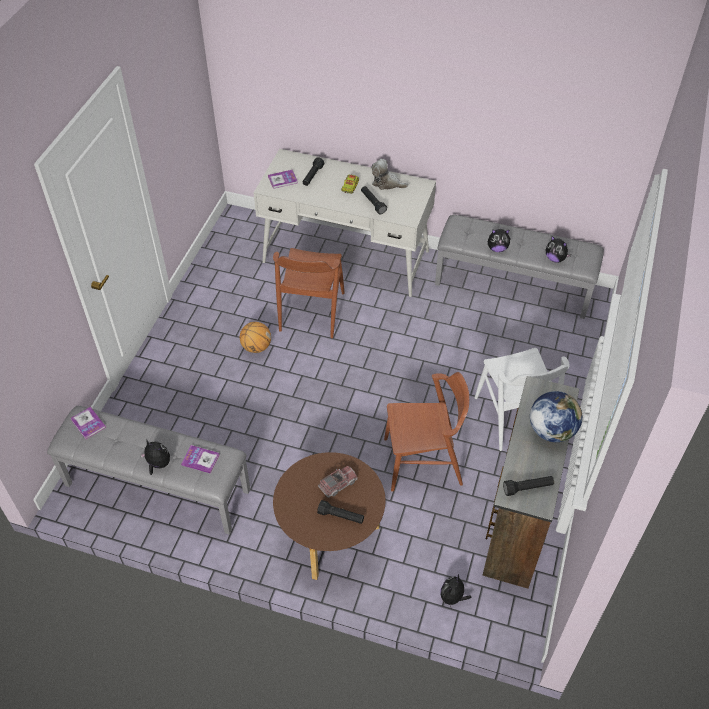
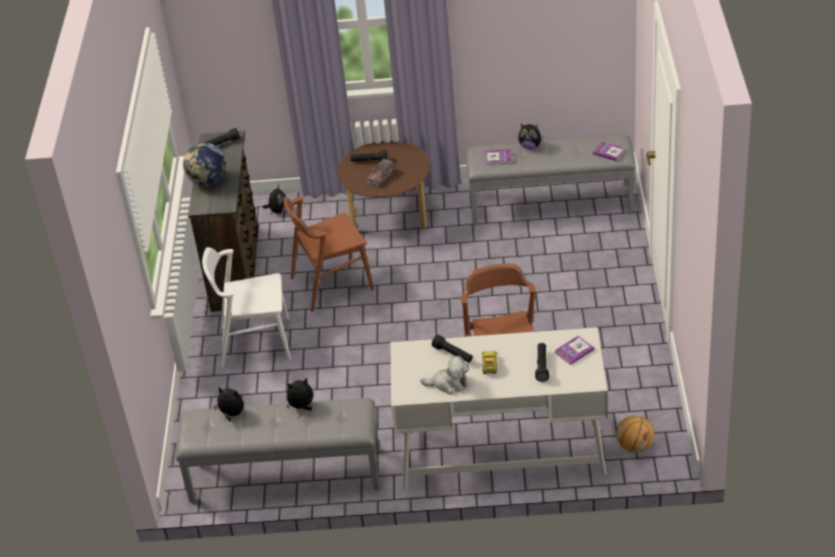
camera: 165 degrees right, 10 degrees down
basketball [240,322,271,353] -> basketball moved to [616,415,654,453]
white chair [475,348,570,451] -> white chair turned 60 degrees counterclockwise [202,247,291,367]

